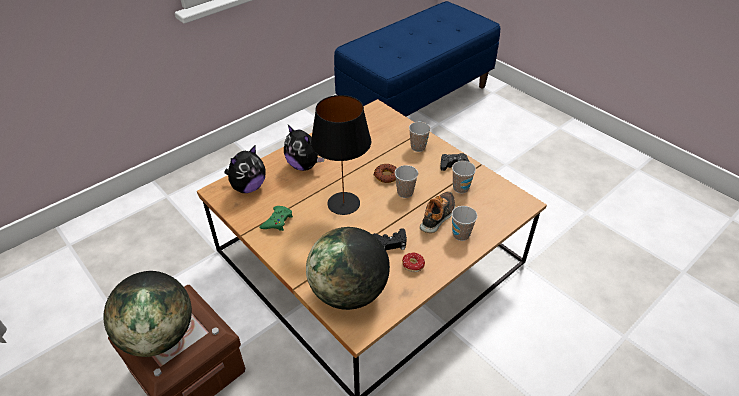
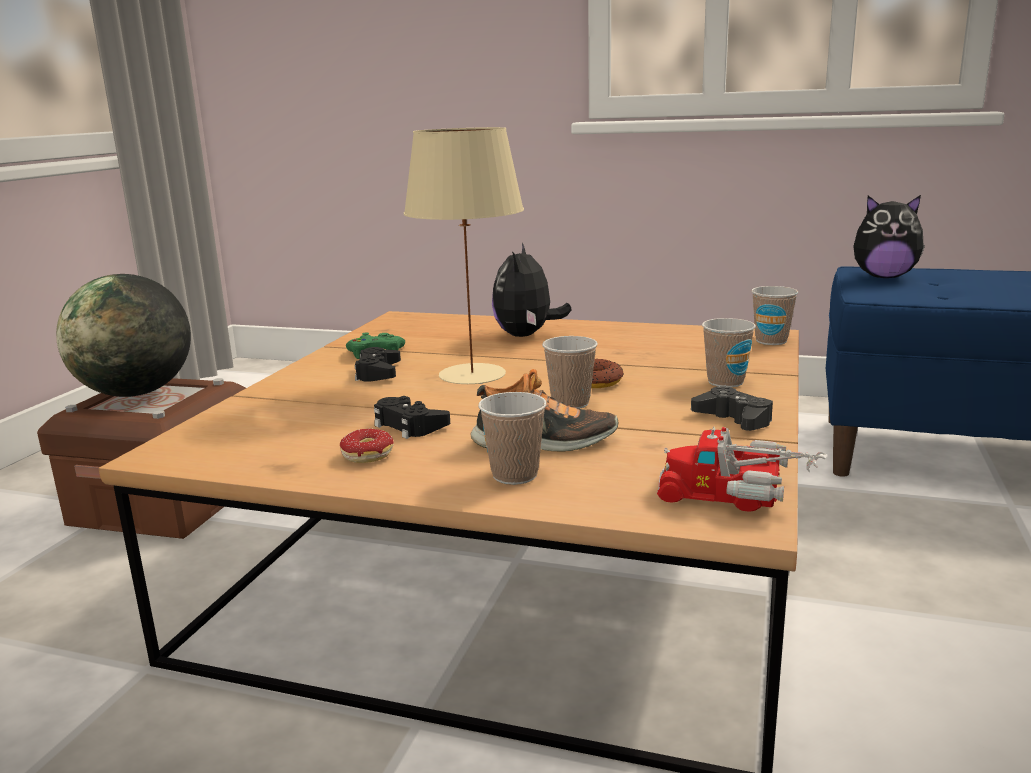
camera: 60 degrees right, 25 degrees down
plush toy [225,145,266,193] -> plush toy moved to [853,195,925,278]
globe [306,227,390,310] -> none
black table lamp [311,95,371,215] -> beige table lamp [404,127,524,384]
cup [452,161,476,193] -> cup moved to [751,286,798,345]
none -> black game controller [355,347,401,382]
none -> toy truck [657,426,826,512]

